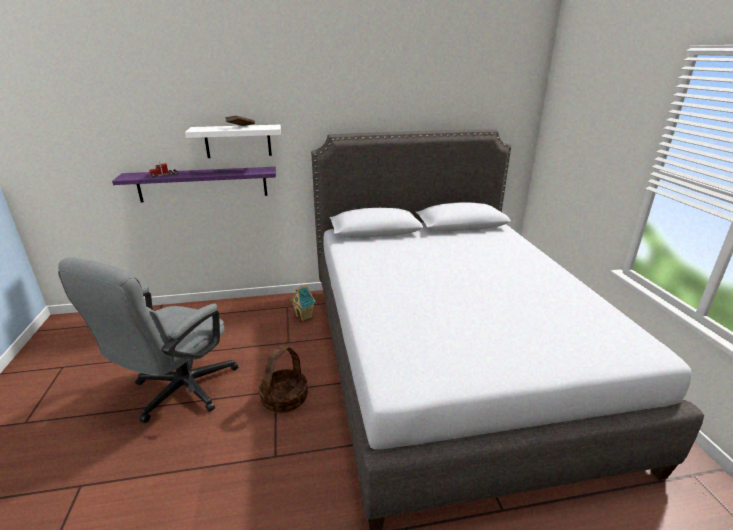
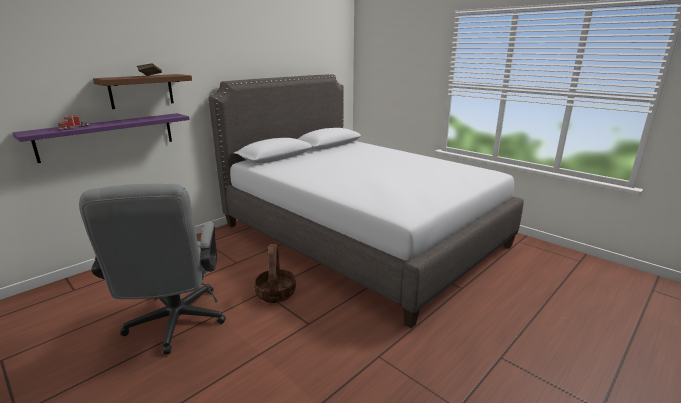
camera: 35 degrees left, 5 degrees down
white shelf [185,125,281,158] -> brown shelf [93,74,192,109]
toy house [291,285,316,321] -> none

